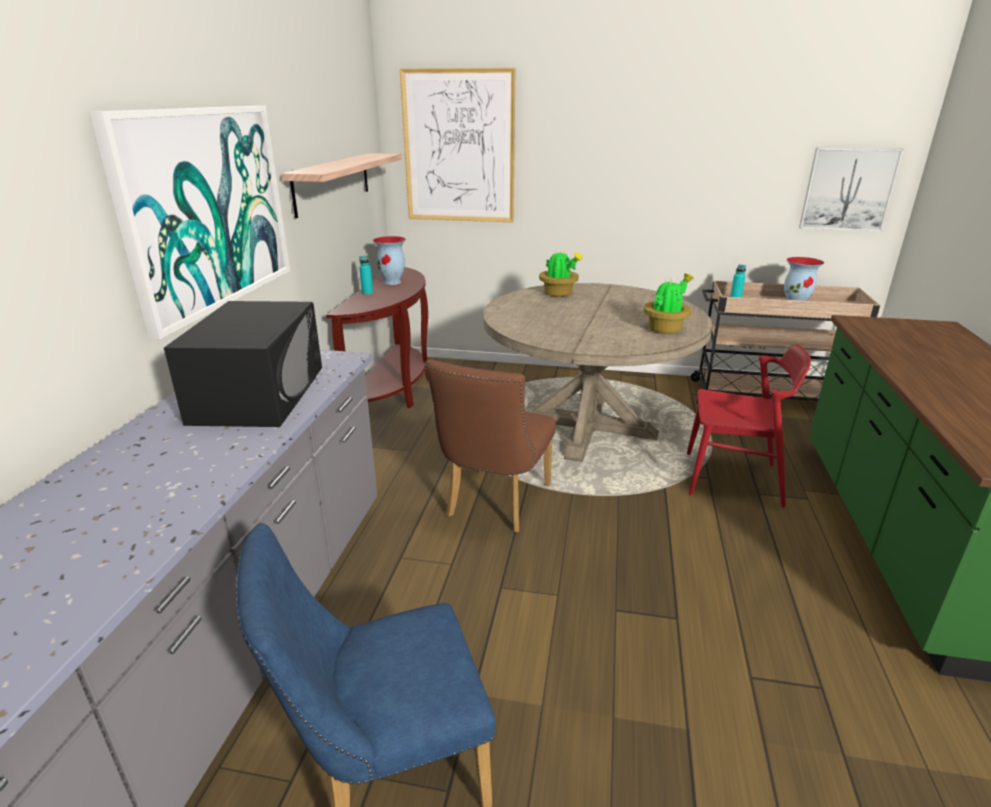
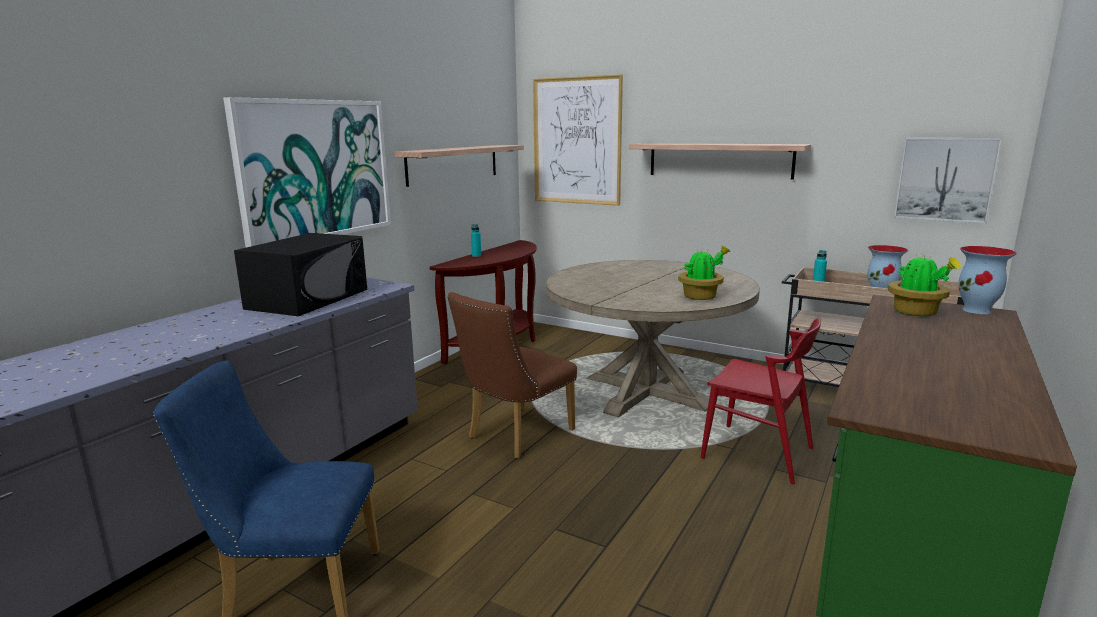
camera: 20 degrees right, 10 degrees down
vase [373,236,406,285] -> vase moved to [958,246,1017,314]
potted plant [539,251,583,297] -> potted plant moved to [888,254,962,316]
none -> shelf [629,143,811,180]

